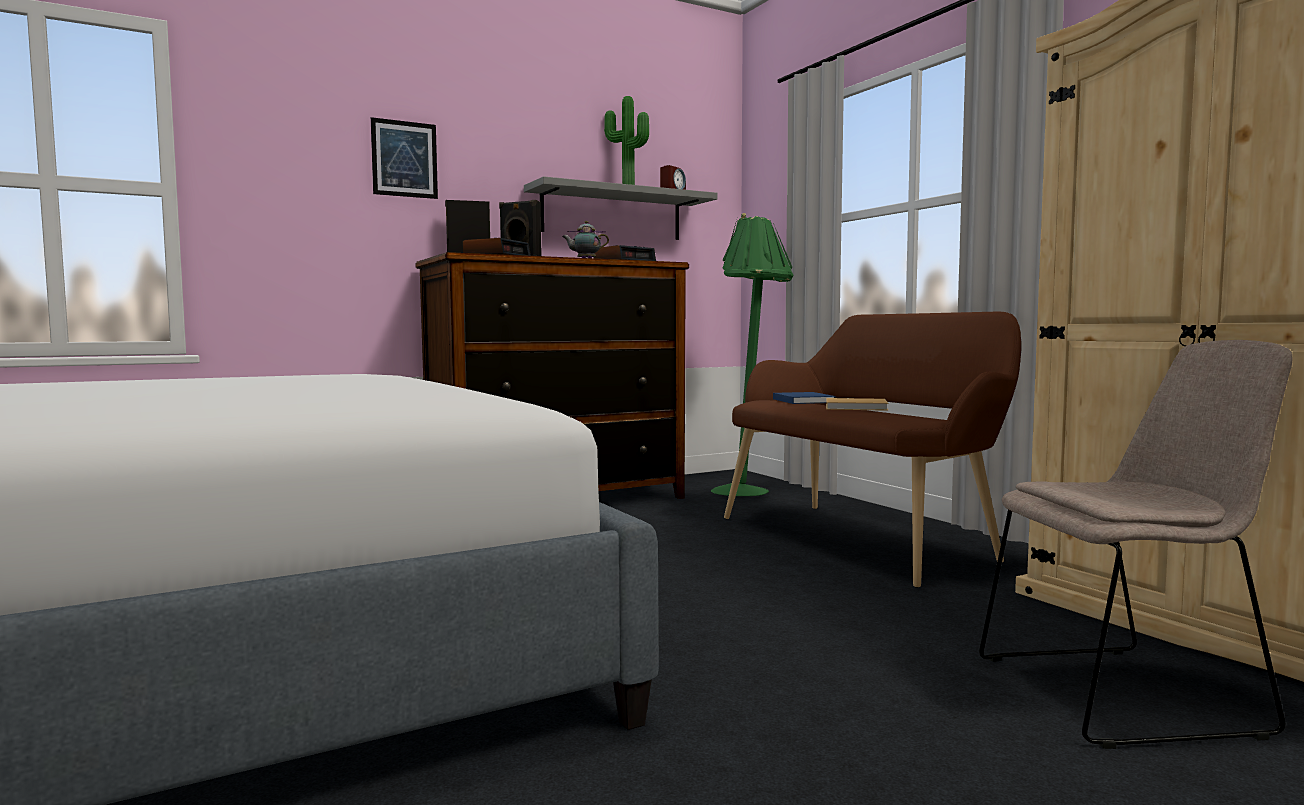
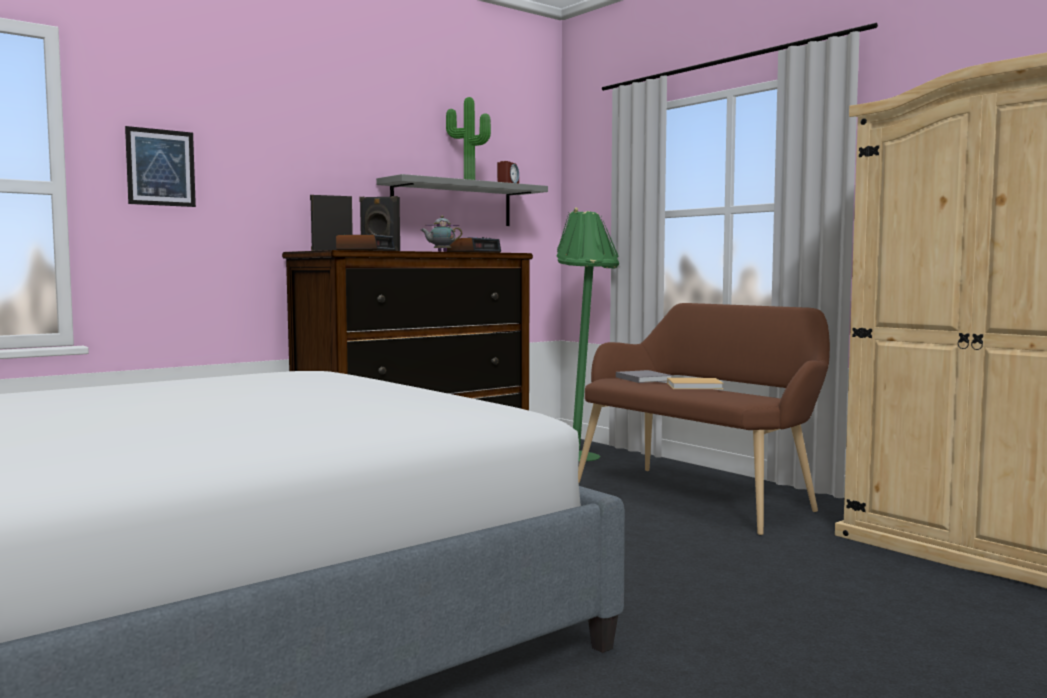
camera: 10 degrees left, 0 degrees up
picture [371,117,438,199] -> picture moved to [125,126,196,207]
blue book [773,392,835,404] -> grey book [616,370,672,383]
beige chair [979,340,1292,749] -> none

